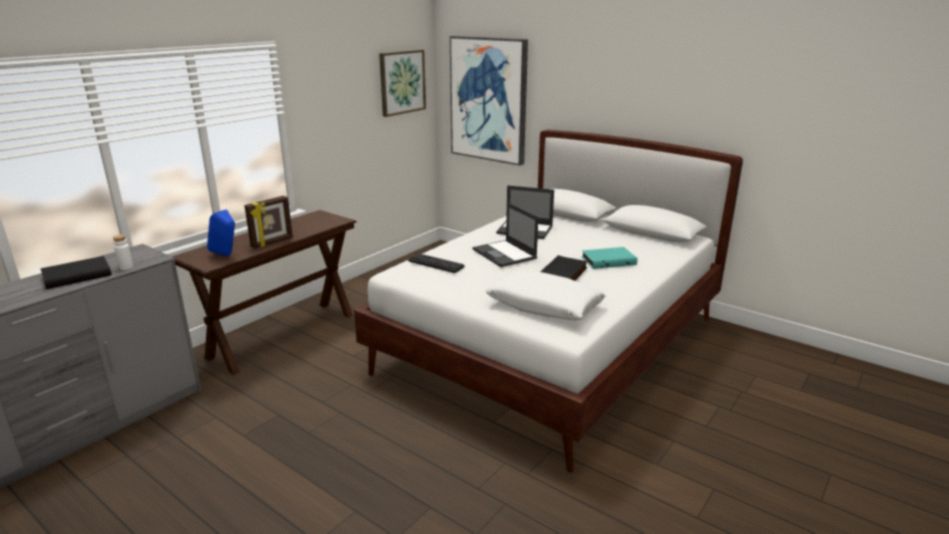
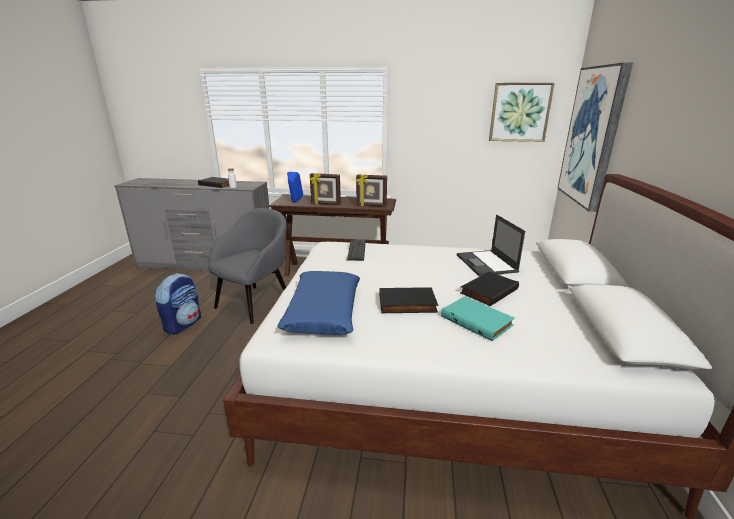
camera: 60 degrees right, 0 degrees up
laptop [473,202,538,267] -> none
white pillow [486,270,606,321] -> blue pillow [277,271,360,335]
none -> backpack [154,273,201,335]
none -> grey armchair [208,208,287,324]
none -> picture frame [356,175,387,207]
none -> black book [460,272,519,306]

